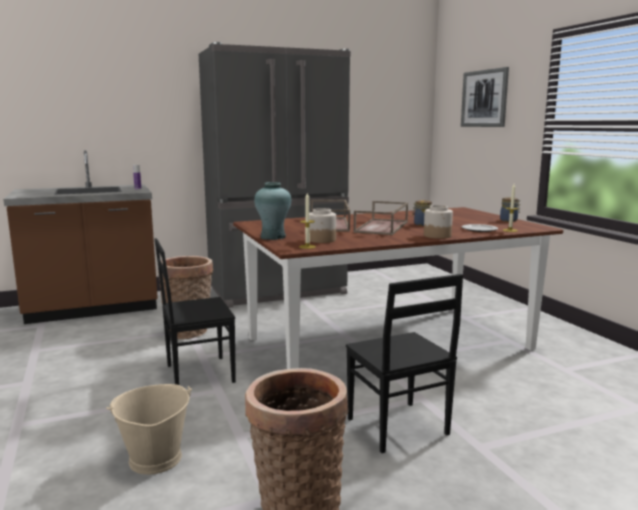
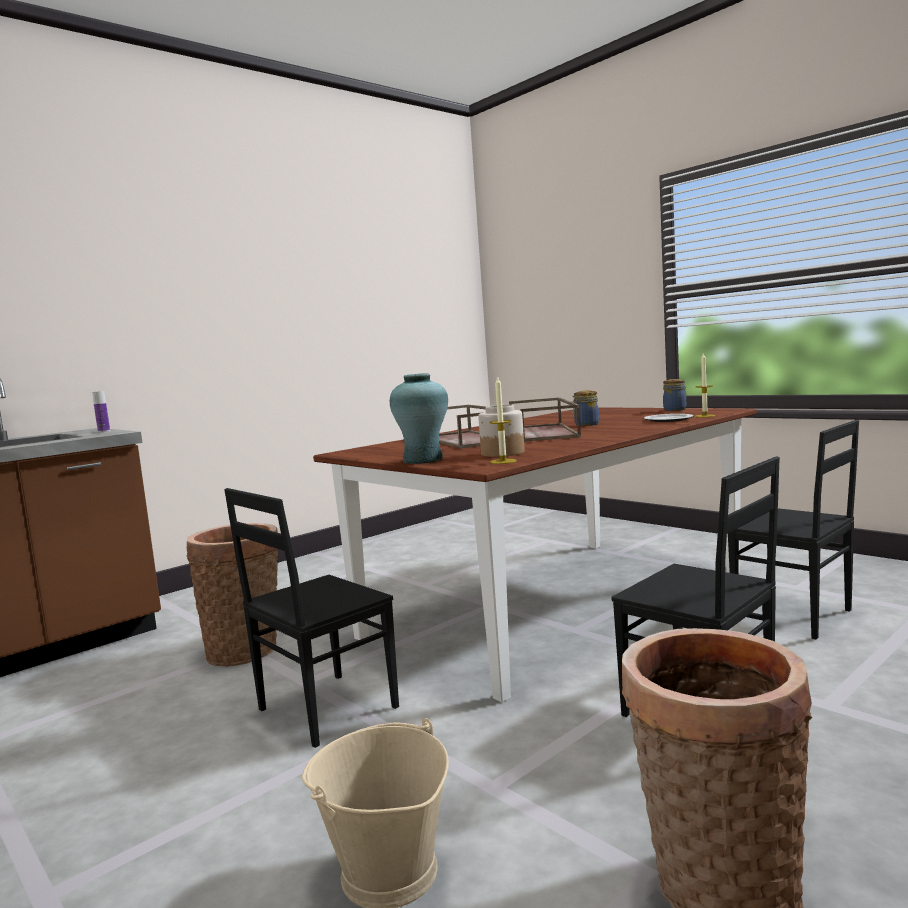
camera: 20 degrees left, 5 degrees down
grey fridge [199,42,350,308] -> none
jar [424,205,453,239] -> none
picture [461,67,509,127] -> none
none -> black chair [728,420,859,639]

